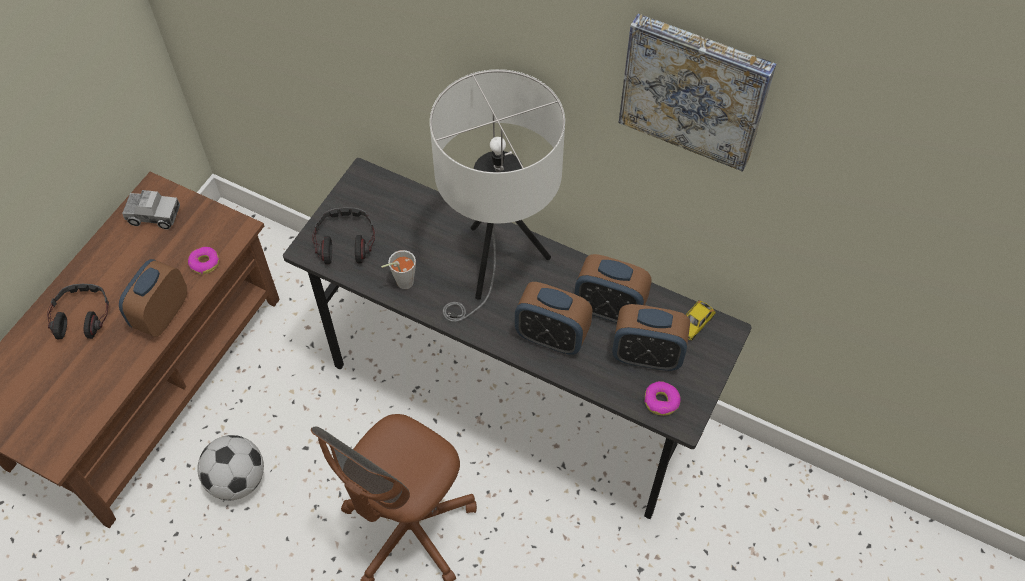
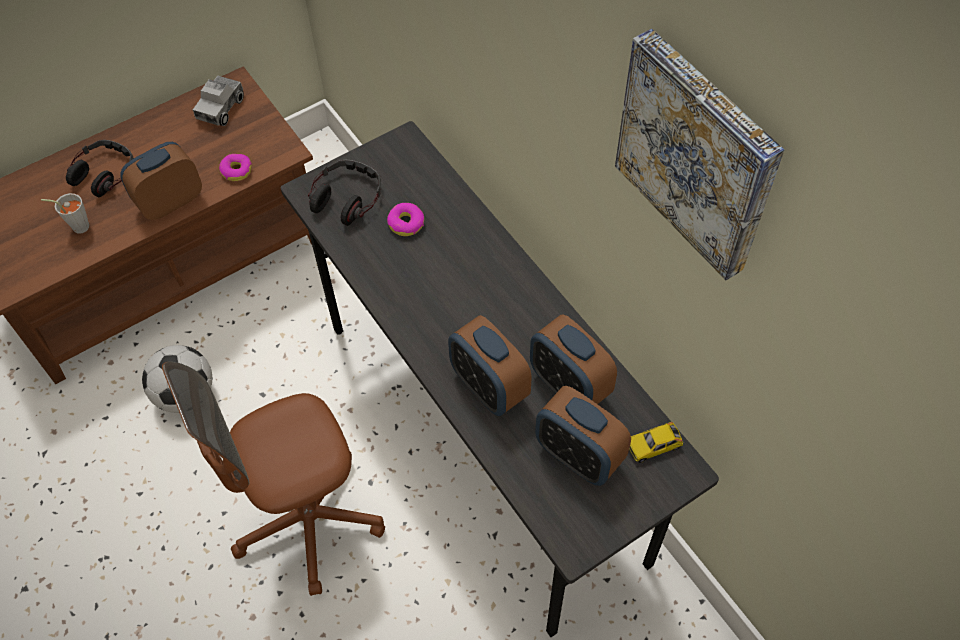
camera: 30 degrees right, 0 degrees up
toy truck [122,190,180,229] -> toy truck turned 75 degrees clockwise [193,76,244,126]
grey cup [381,250,416,289] -> grey cup moved to [41,193,90,234]
white table lamp [430,69,565,322] -> none
donut [644,381,681,416] -> donut moved to [387,203,424,236]

